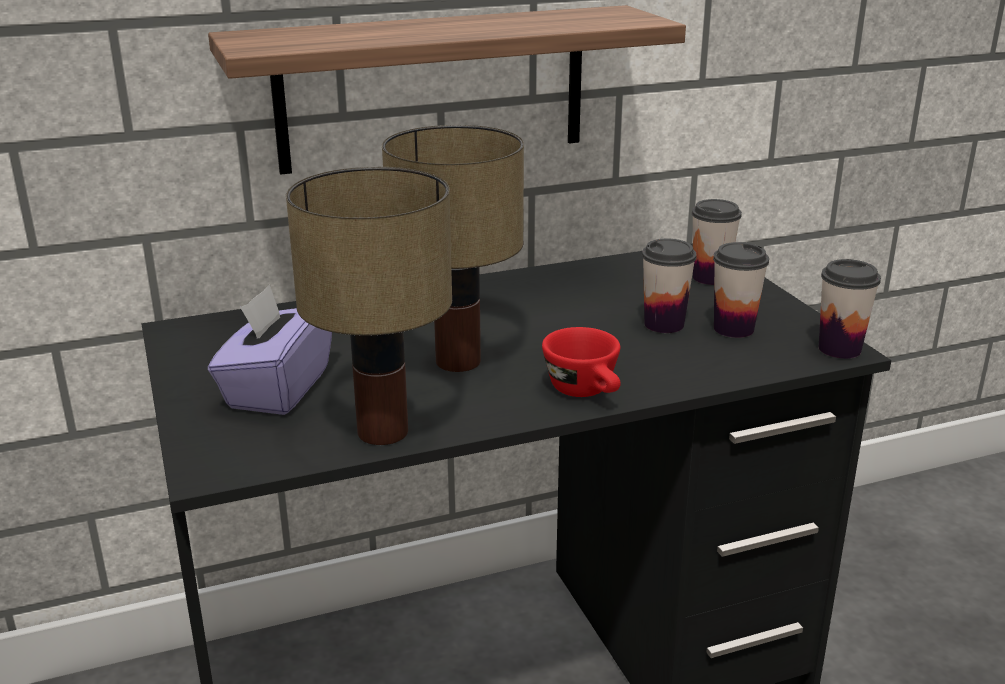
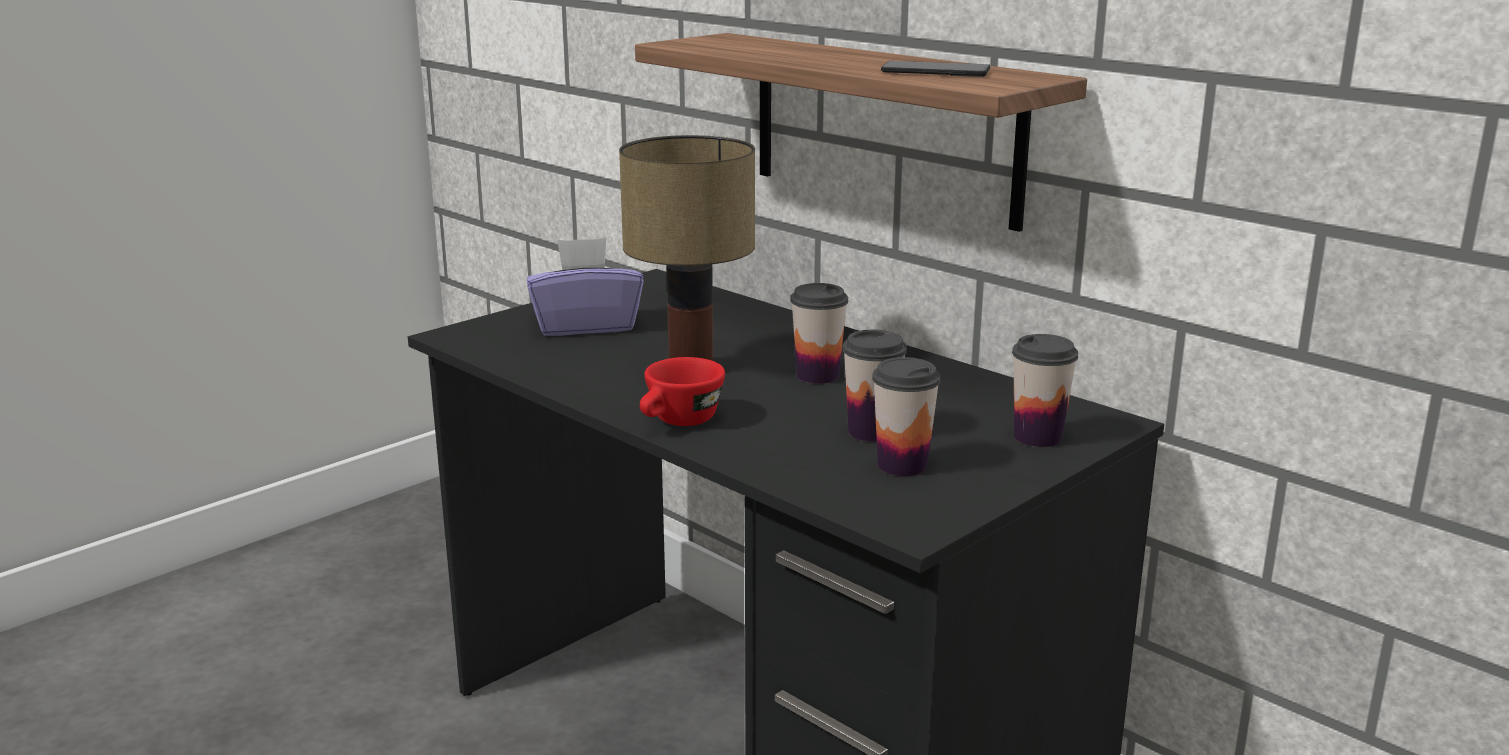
camera: 65 degrees right, 5 degrees down
table lamp [286,167,452,445] -> none
cup [818,259,881,359] -> cup moved to [790,283,848,384]
none -> phone [881,61,990,77]

